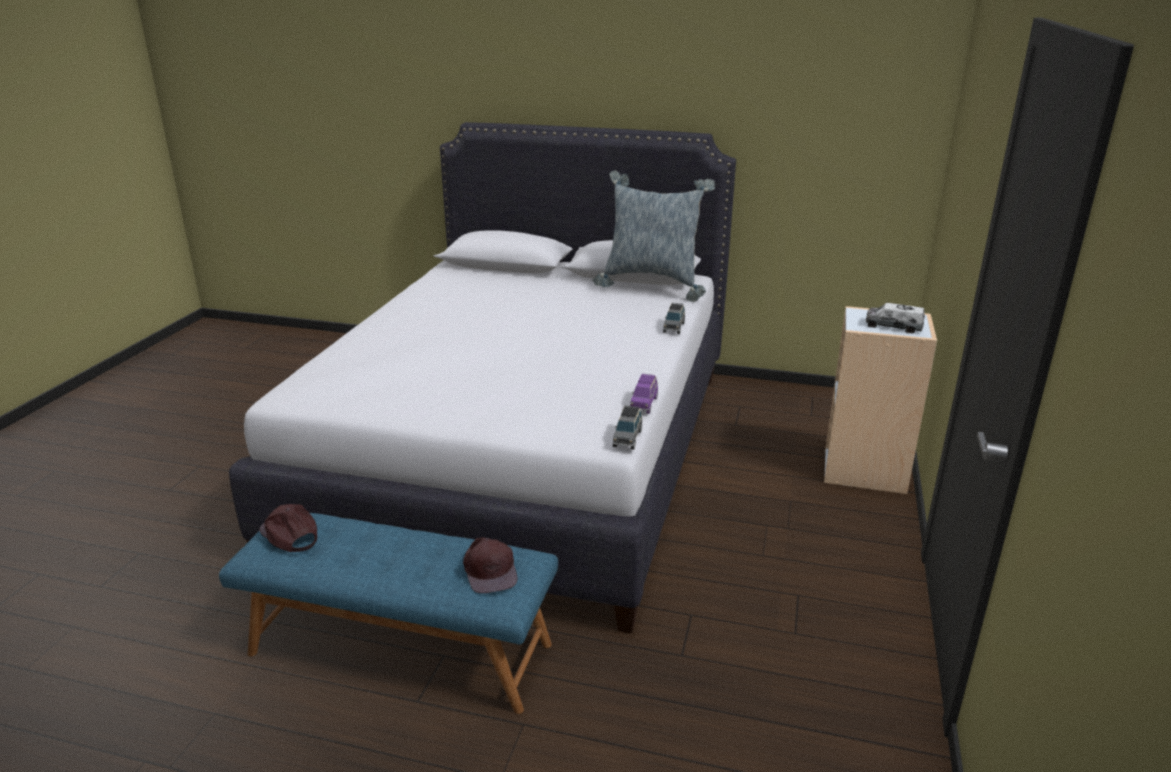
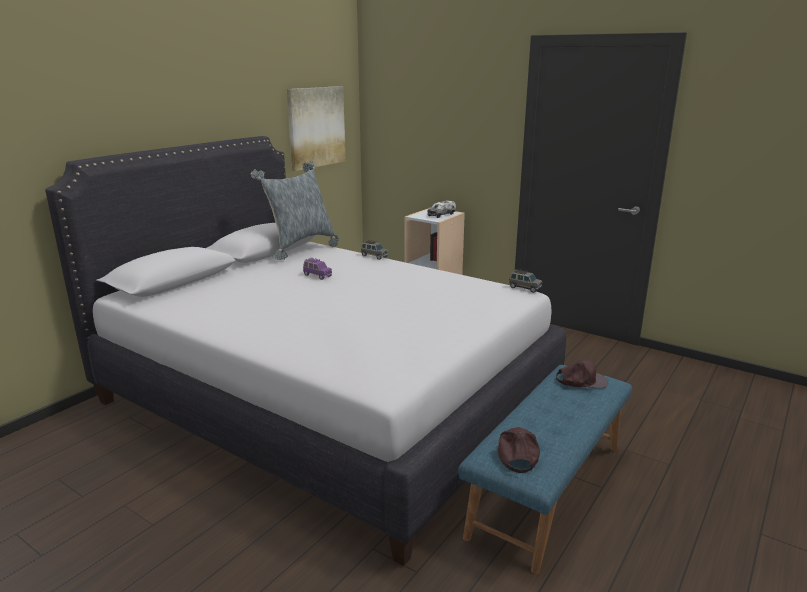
camera: 70 degrees left, 5 degrees down
brown cap [259,504,317,552] -> brown cap turned 120 degrees clockwise [498,427,540,473]
purple toy car [630,374,658,414] -> purple toy car moved to [303,258,332,280]
none -> picture [287,86,346,171]

